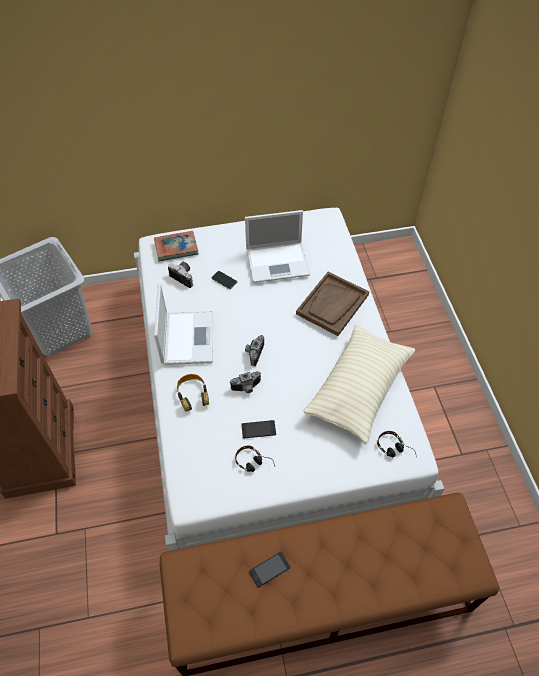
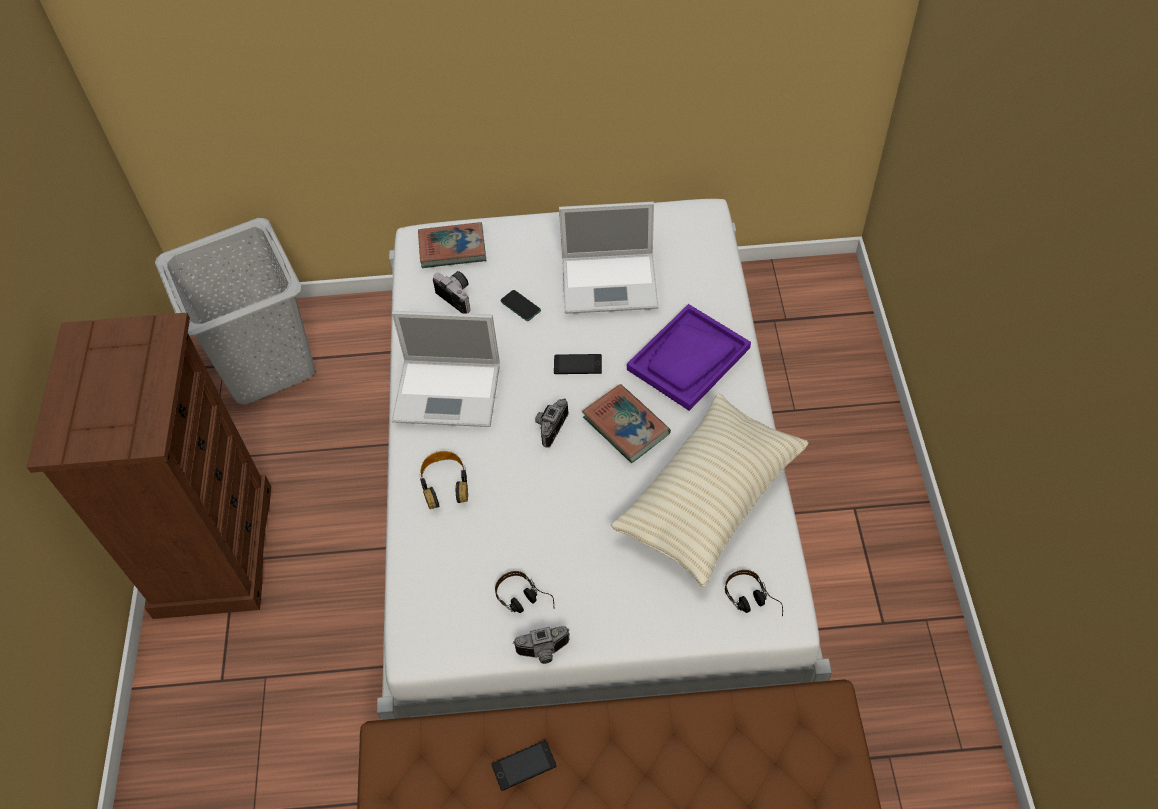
camera: 10 degrees right, 0 degrees up
laptop [154,283,213,365] -> laptop turned 90 degrees clockwise [392,311,500,427]
camera [230,371,261,393] -> camera moved to [513,626,570,664]
phone [241,420,276,439] -> phone moved to [554,354,602,374]
brown tray [296,272,369,336] -> purple tray [627,304,751,411]
none -> book [582,384,671,463]

